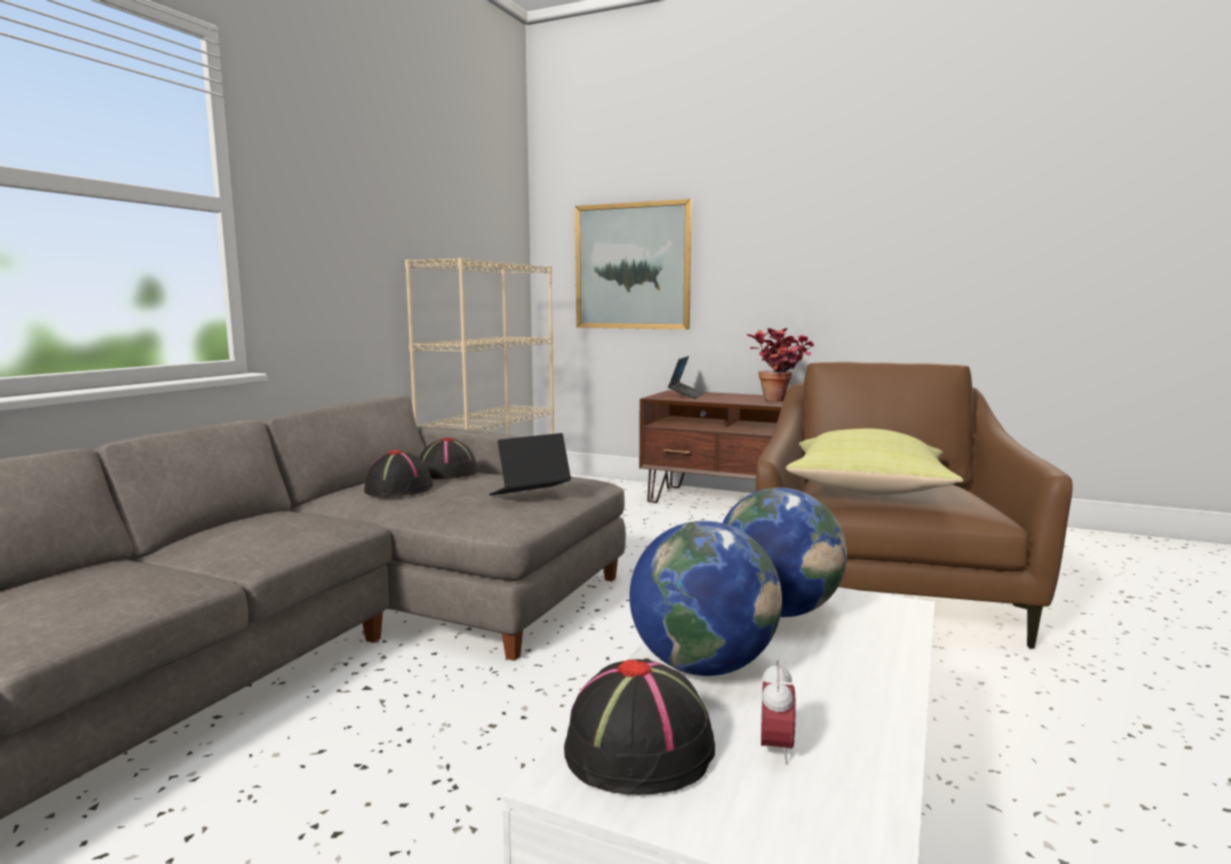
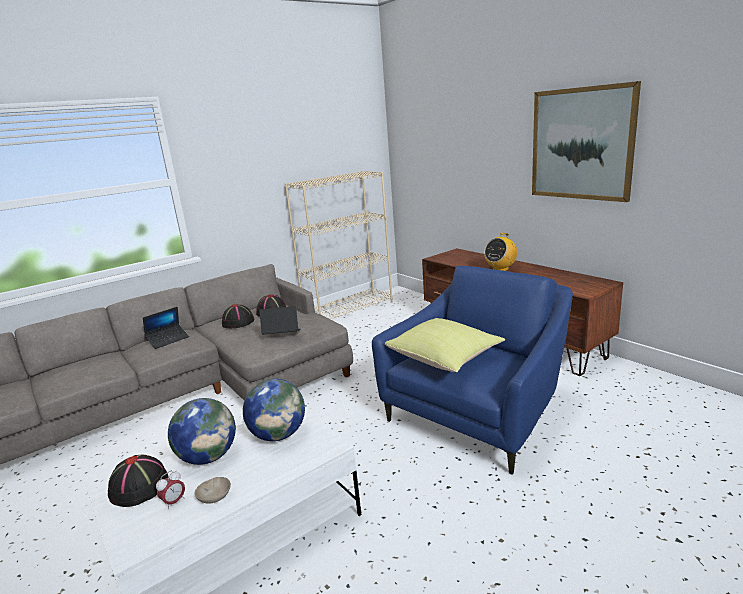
camera: 30 degrees right, 10 degrees up
picture [575,199,692,329] -> picture moved to [532,81,641,202]
laptop [668,356,704,399] -> laptop moved to [143,307,189,349]
potted plant [747,328,815,402] -> radio [484,233,517,271]
brown armchair [756,362,1073,649] -> blue armchair [372,266,573,475]
none -> beige bowl [195,477,231,504]

